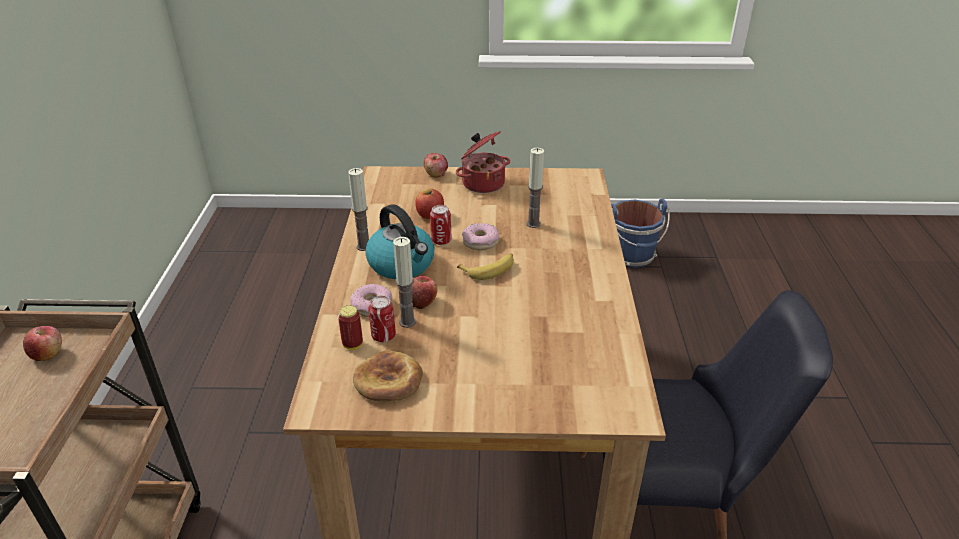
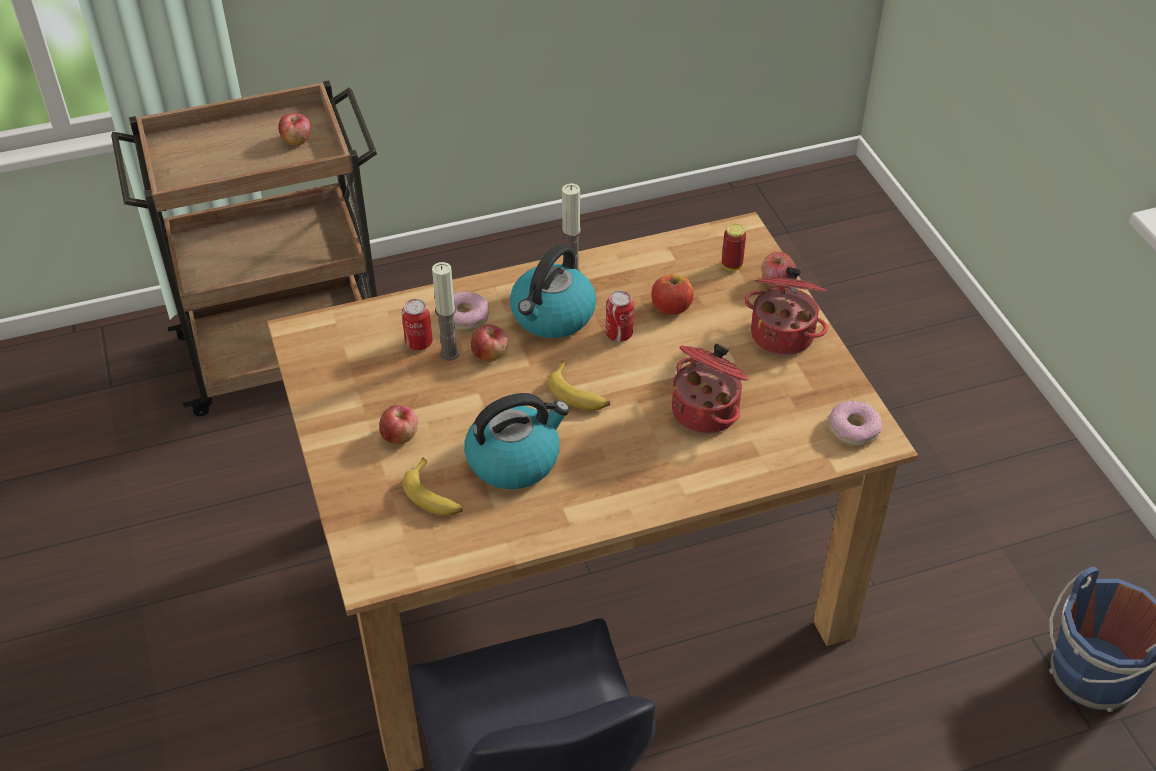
camera: 70 degrees right, 10 degrees up
can [338,305,363,350] -> can moved to [722,224,746,271]
bread [353,350,423,402] -> none
donut [462,223,499,250] -> donut moved to [828,400,882,446]
candle [527,148,544,228] -> cooking pot [672,344,749,434]
none -> apple [379,405,418,444]
none -> banana [403,458,463,516]
none -> kettle [464,393,570,489]

